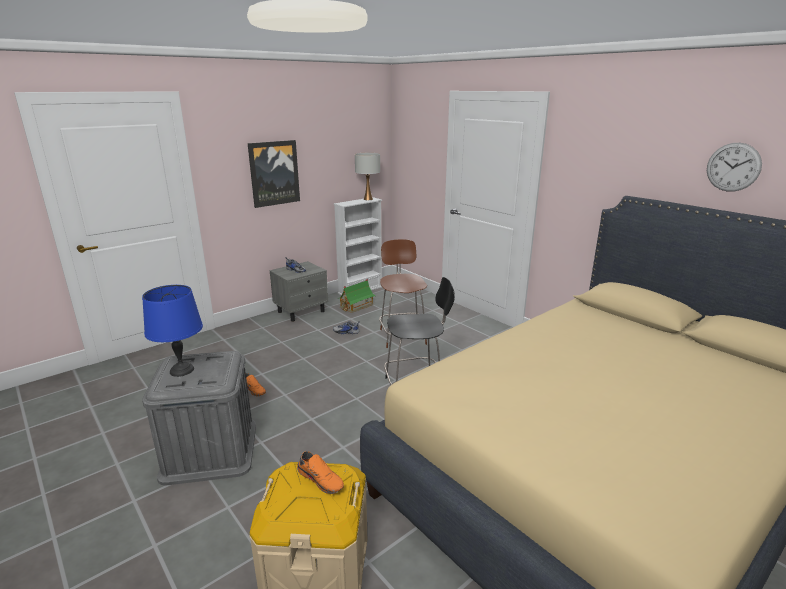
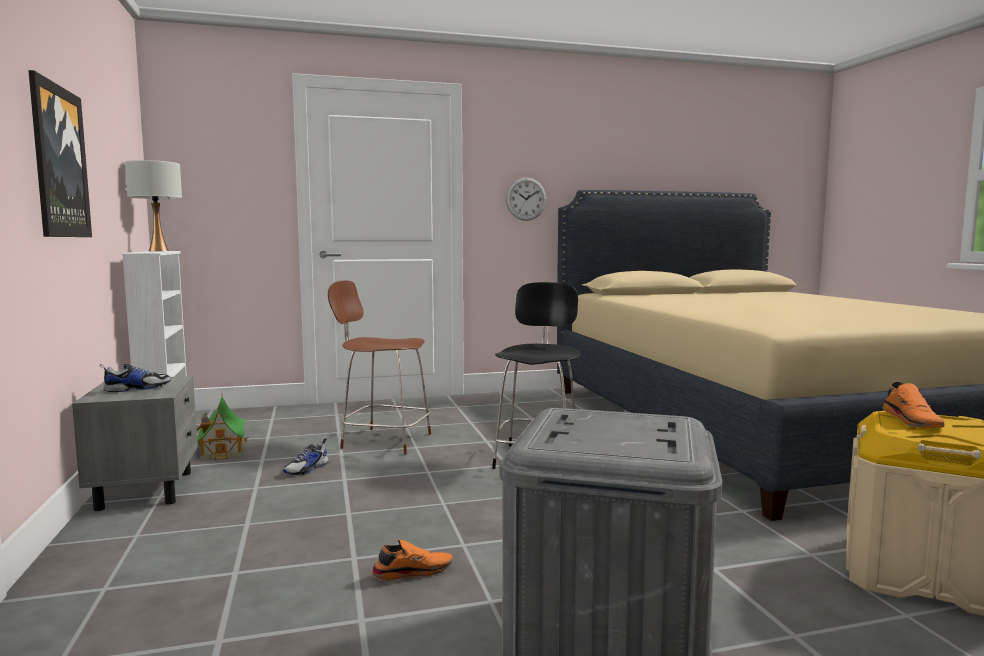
camera: 65 degrees left, 15 degrees down
blue table lamp [142,285,203,377] -> none
orange shoe [297,451,344,494] -> orange shoe turned 120 degrees clockwise [883,381,945,428]
wall clock [707,143,762,192] -> wall clock moved to [506,177,547,221]

